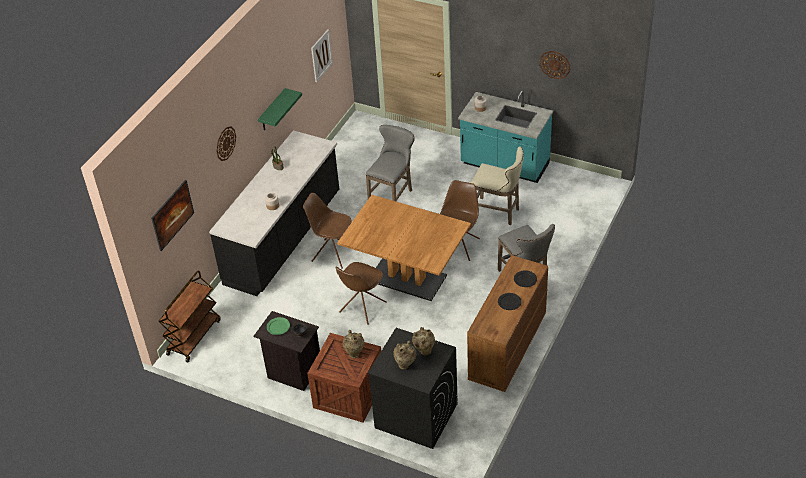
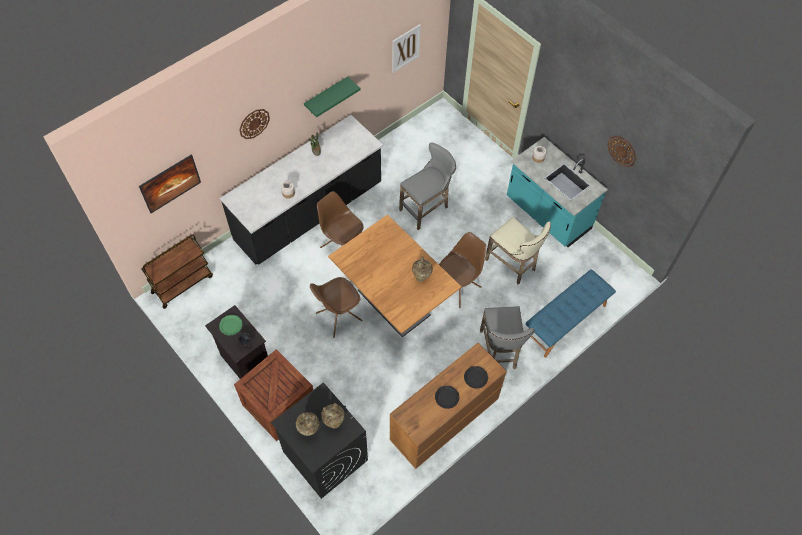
camera: 20 degrees right, 15 degrees up
beige vase [343,330,364,358] -> beige vase moved to [412,256,433,282]
none -> blue bench [526,269,616,357]

